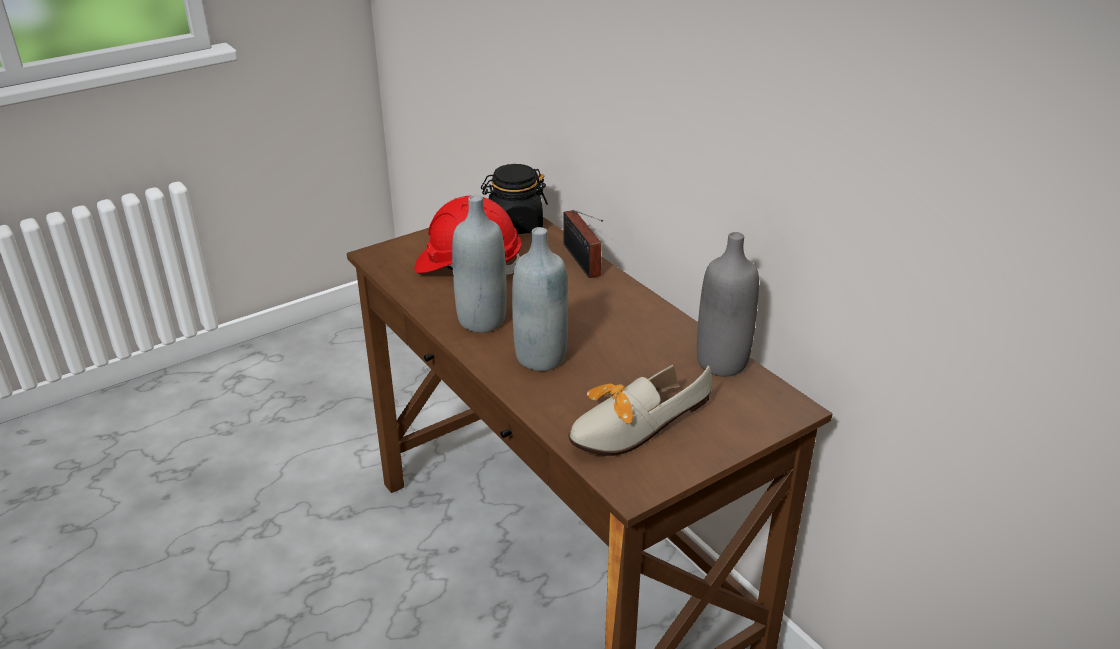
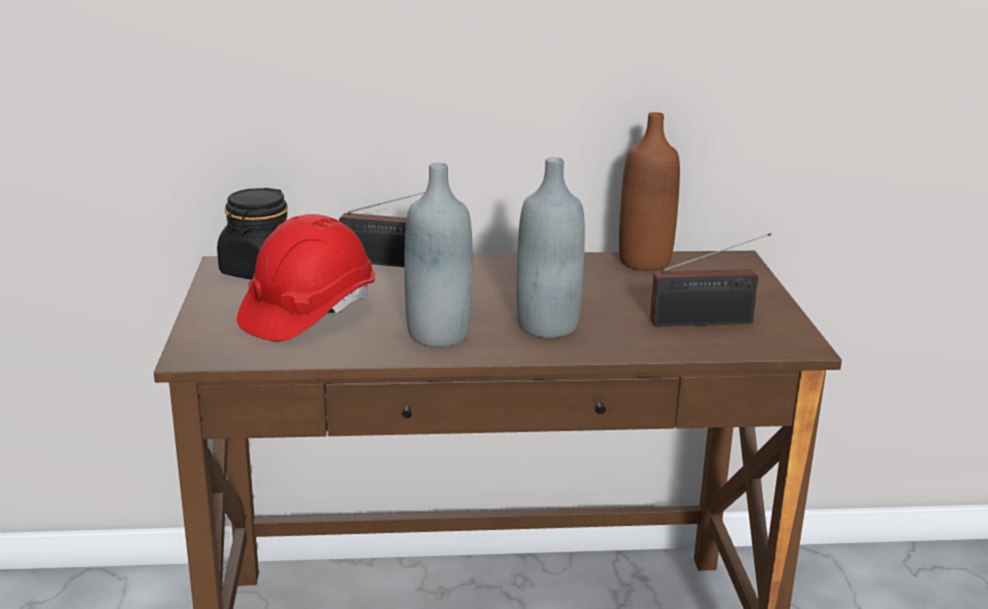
camera: 60 degrees left, 10 degrees down
shoe [568,365,711,456] -> radio [650,233,771,327]
grey bottle [697,232,759,377] -> brown bottle [619,112,680,271]

